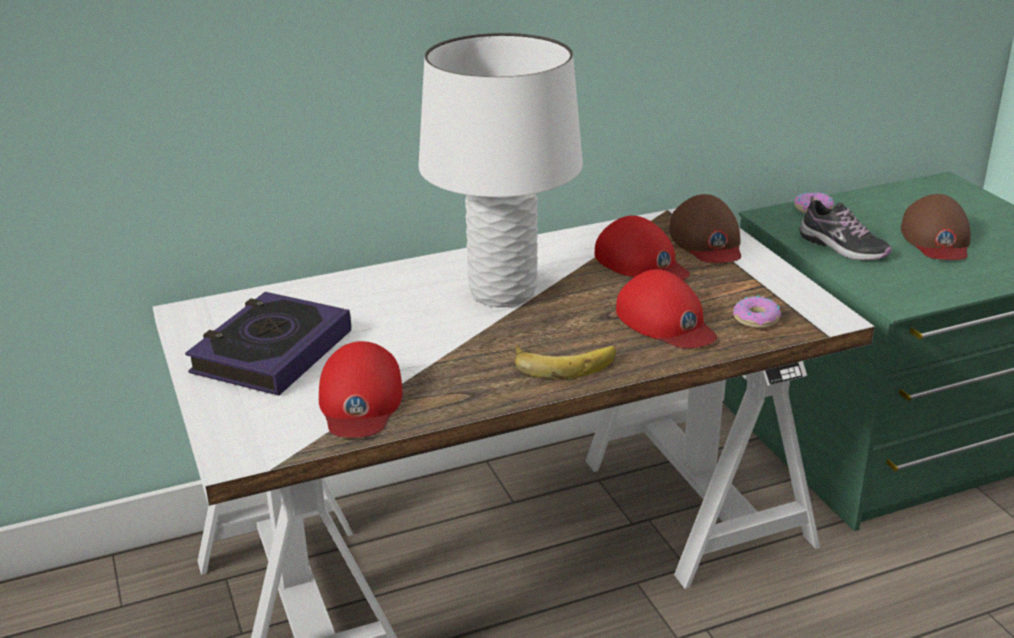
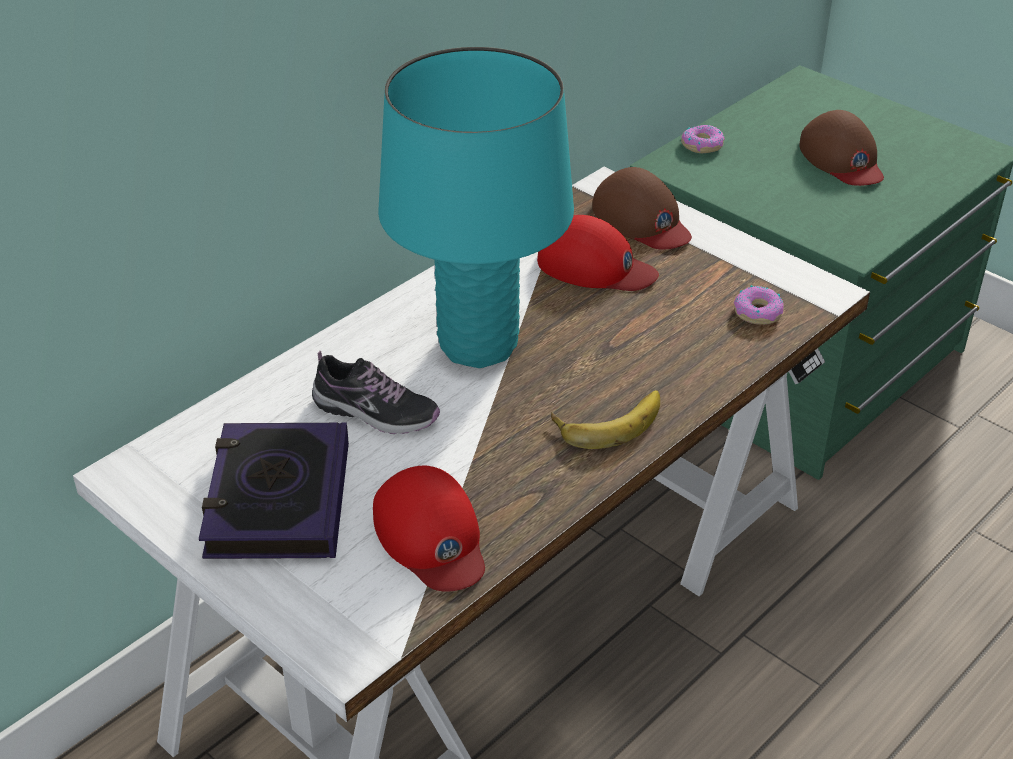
camera: 25 degrees left, 10 degrees up
white table lamp [419,33,583,307] -> turquoise table lamp [378,47,574,368]
red cap [616,269,717,349] -> none
shoe [799,195,892,260] -> shoe moved to [312,351,440,434]

